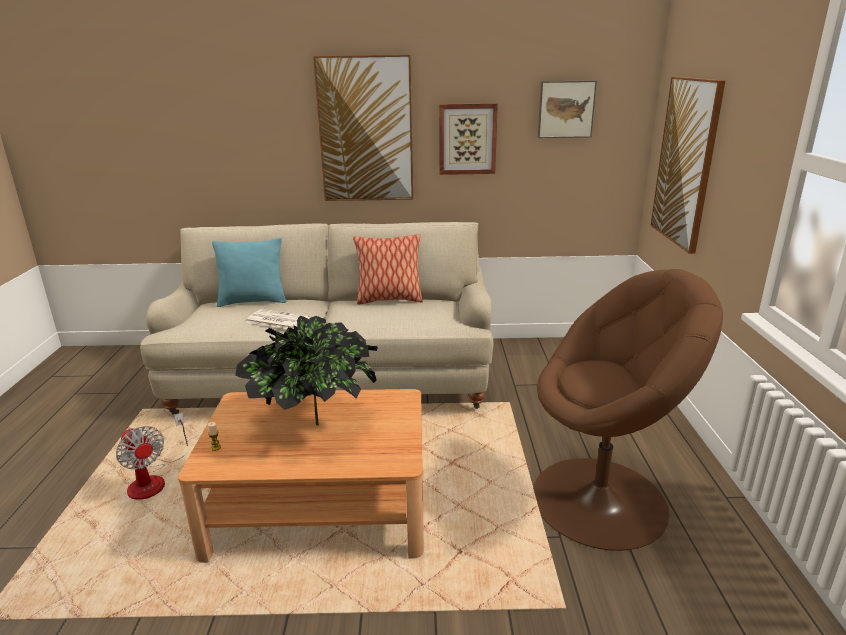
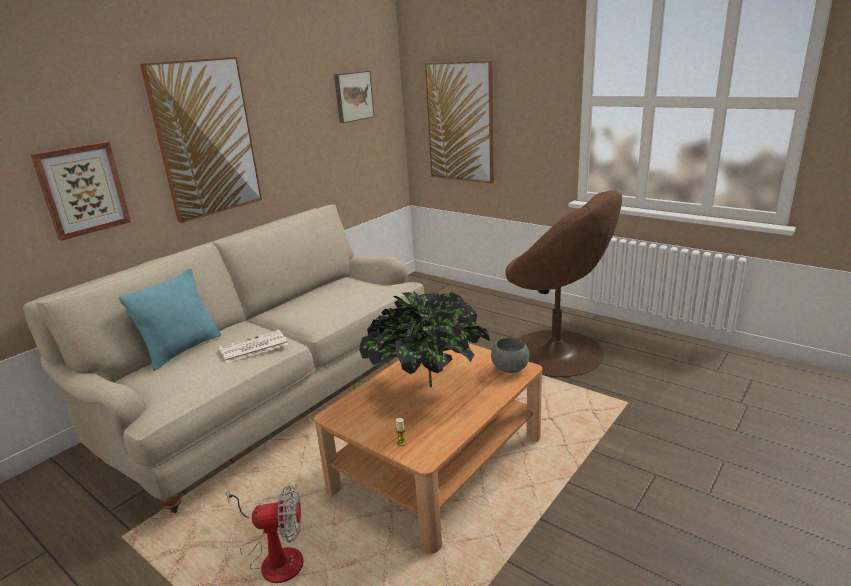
camera: 50 degrees left, 0 degrees up
pillow [353,234,423,304] -> none
picture [439,103,498,175] -> picture moved to [30,142,131,241]
brown armchair [533,269,723,551] -> brown armchair turned 90 degrees clockwise [505,190,622,377]
none -> grey bowl [491,338,529,373]

